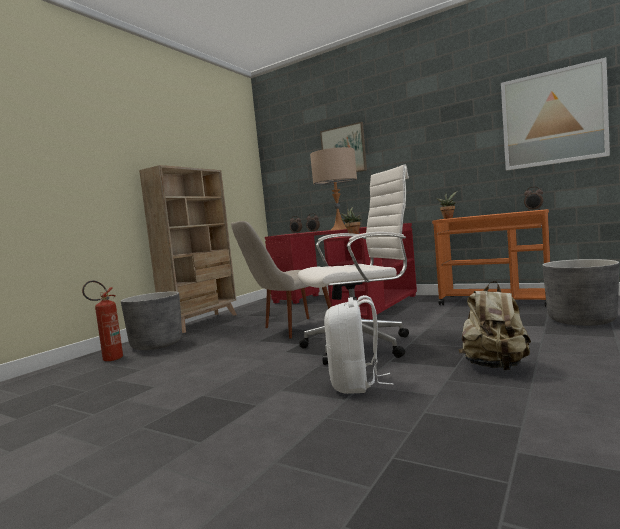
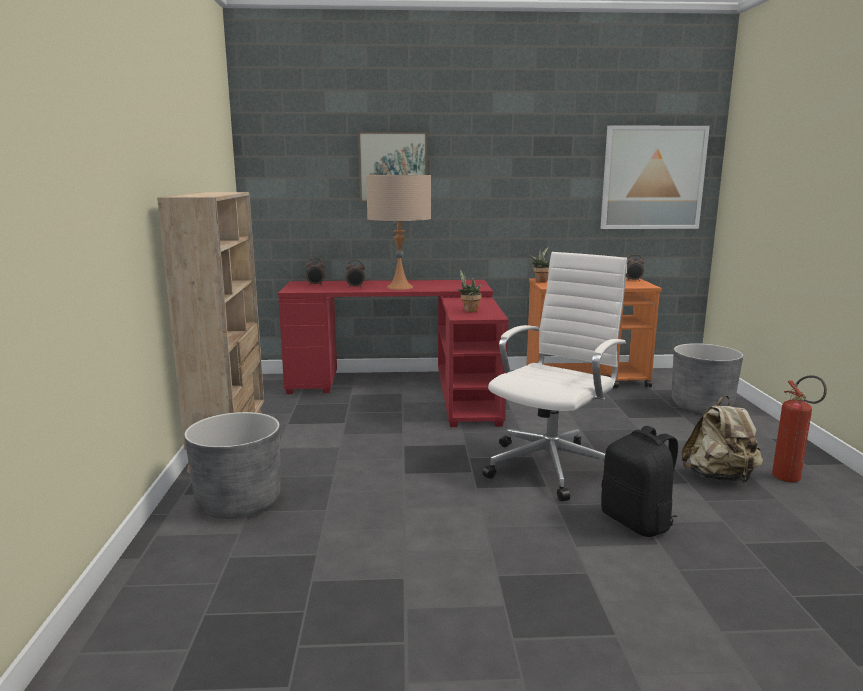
camera: 35 degrees left, 10 degrees up
fire extinguisher [82,281,123,361] -> fire extinguisher moved to [772,375,827,482]
beige chair [231,221,332,338] -> none
white backpack [324,295,394,394] -> black backpack [601,426,678,537]

